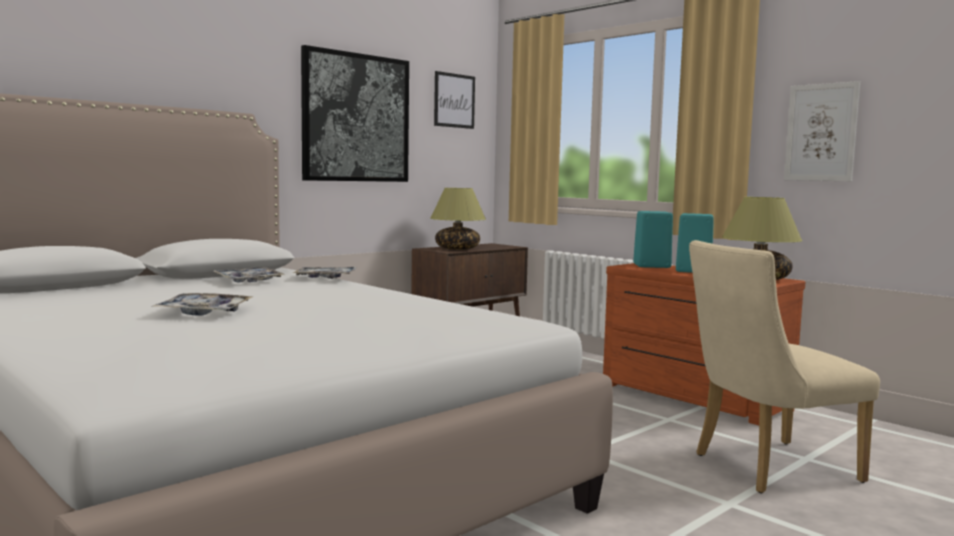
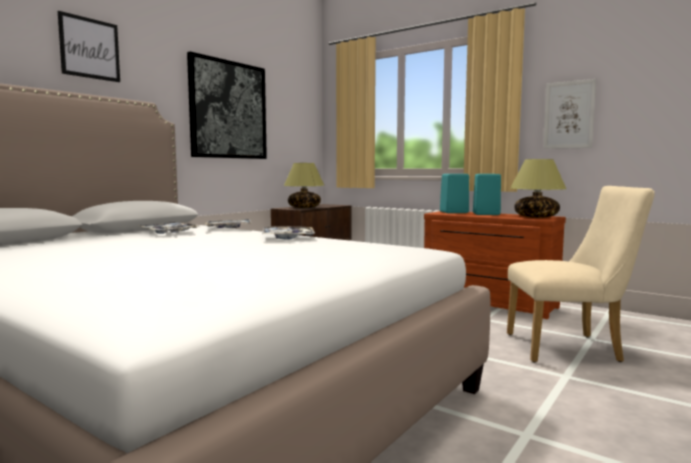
camera: 10 degrees left, 0 degrees up
tray [151,293,254,315] -> tray moved to [262,226,315,240]
picture [434,71,475,129] -> picture moved to [58,11,120,82]
beige chair [689,240,880,493] -> beige chair turned 150 degrees counterclockwise [507,186,655,363]

